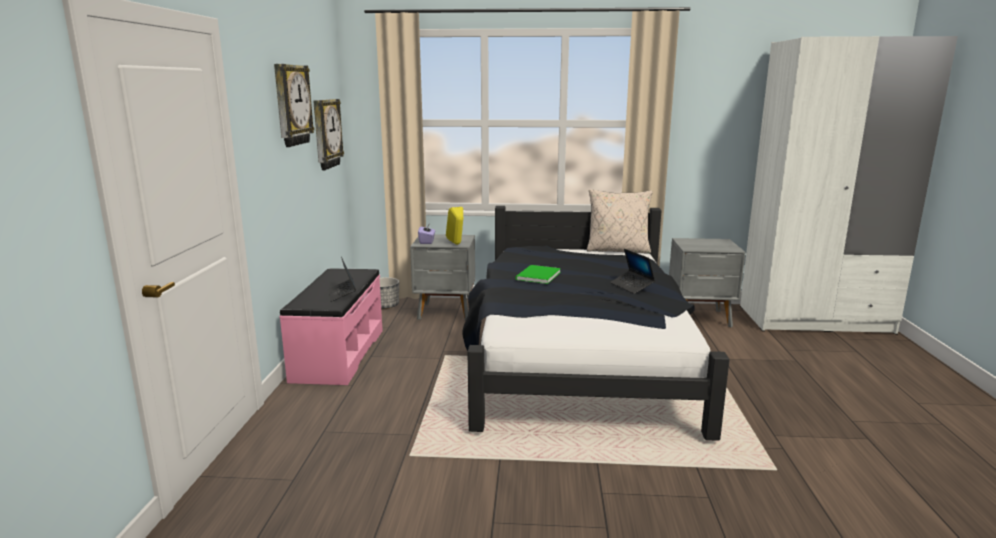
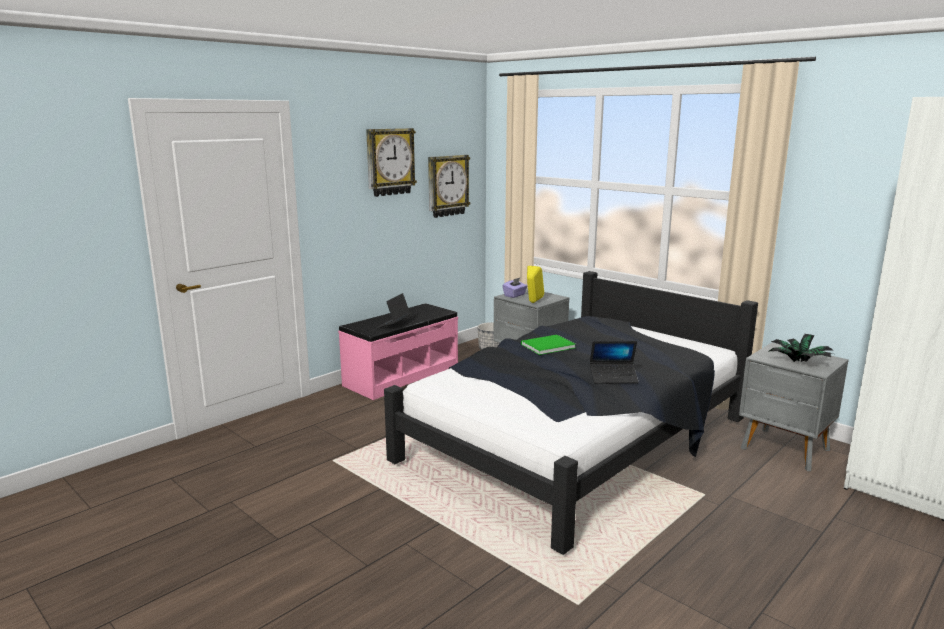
camera: 40 degrees right, 0 degrees up
beige pillow [587,189,653,254] -> none
laptop [610,249,655,294] -> laptop turned 105 degrees counterclockwise [590,341,639,383]
none -> potted plant [769,334,833,362]

